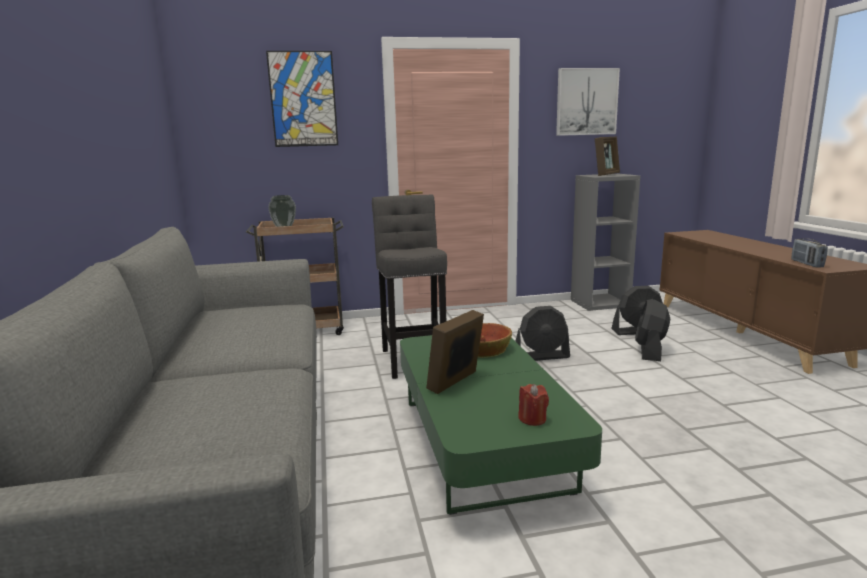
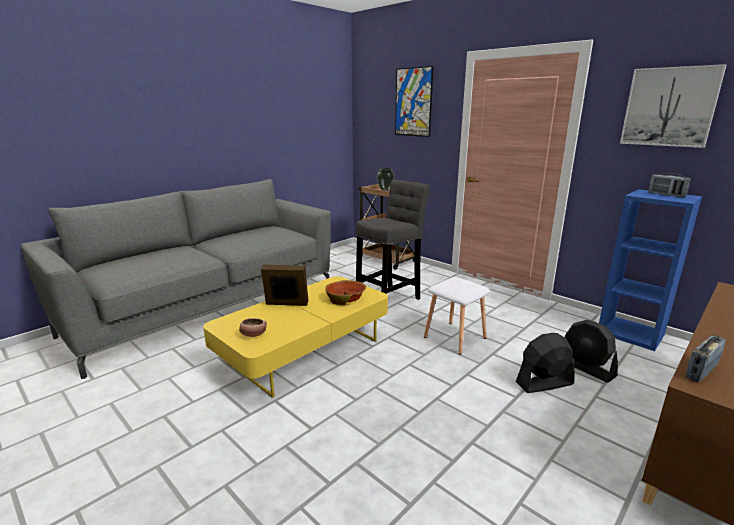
camera: 55 degrees right, 5 degrees up
green coffee table [400,335,602,515] -> yellow coffee table [203,276,388,398]
black fan [516,306,570,361] -> white stool [424,277,490,355]
red candle [518,384,549,426] -> bowl [239,318,267,337]
grey bookcase [571,174,640,311] -> blue bookcase [599,189,702,351]
picture frame [595,136,620,176] -> radio [648,173,691,197]

